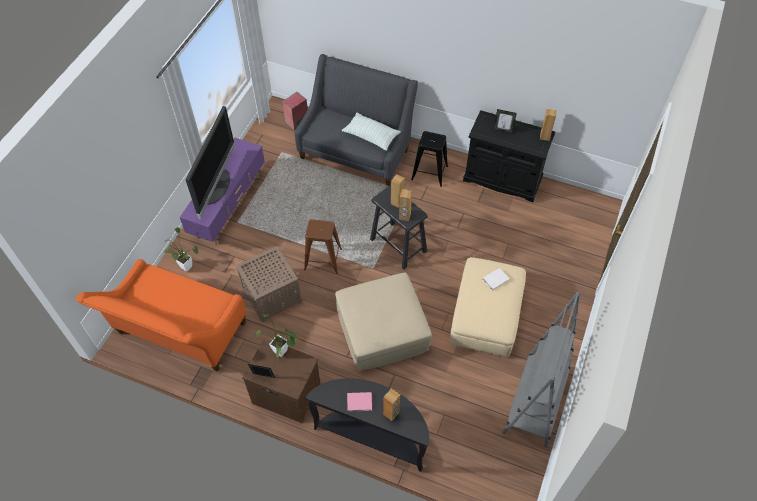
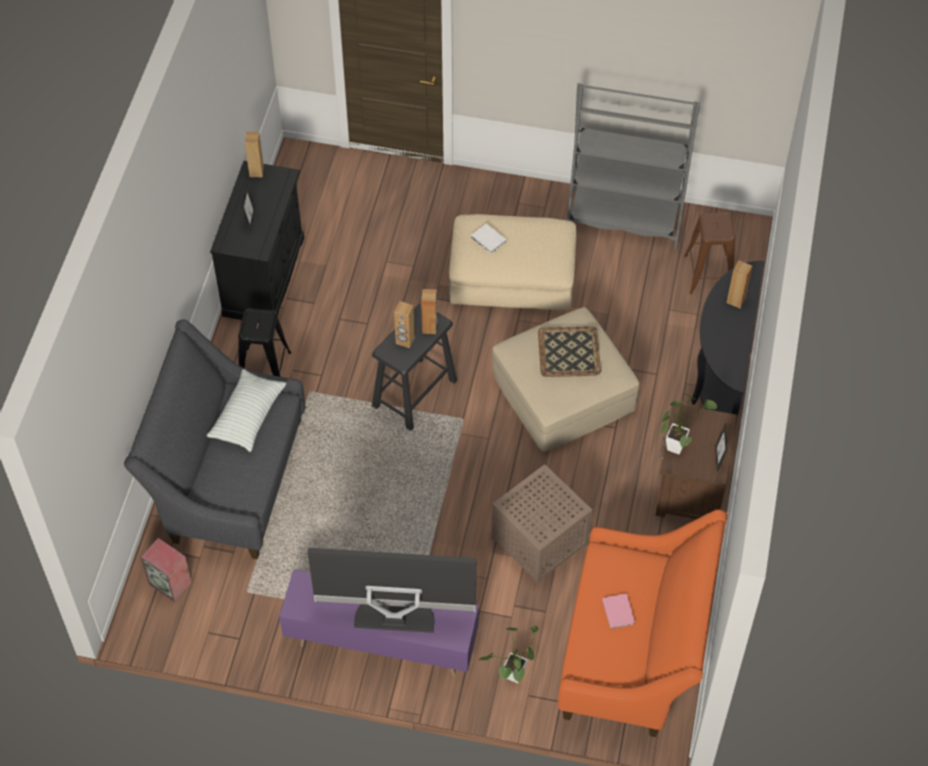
camera: 100 degrees left, 0 degrees up
brown stool [304,219,342,274] -> brown stool moved to [684,212,735,294]
pink book [347,392,372,412] -> pink book moved to [602,593,635,629]
none -> tray [538,326,601,377]

